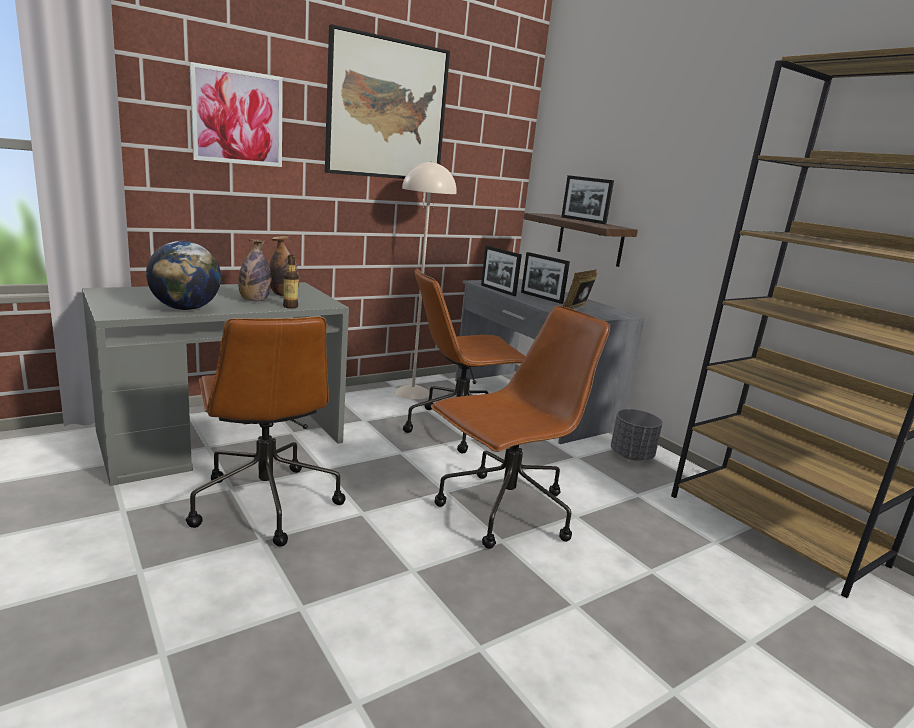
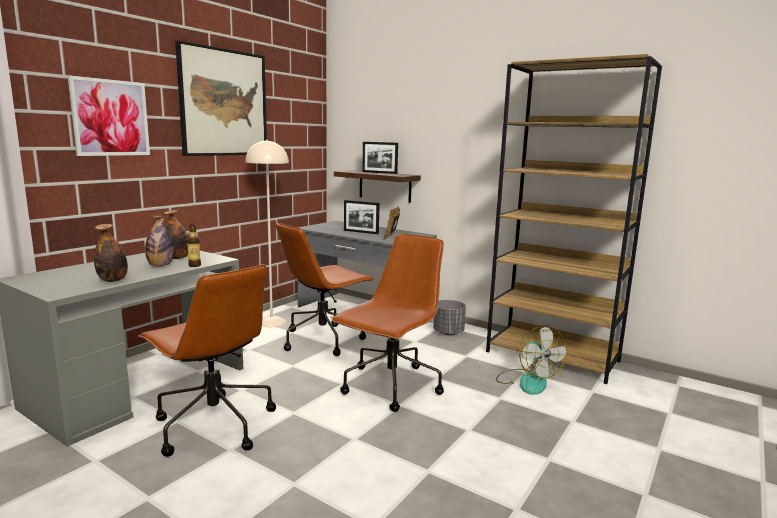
camera: 20 degrees left, 5 degrees down
globe [146,241,221,310] -> bottle [94,224,128,282]
picture frame [481,246,522,296] -> none
none -> fan [496,325,567,395]

